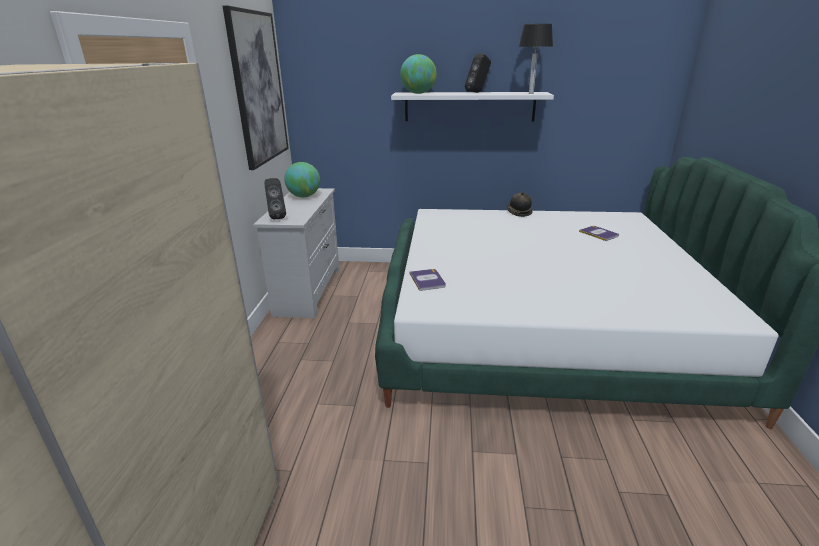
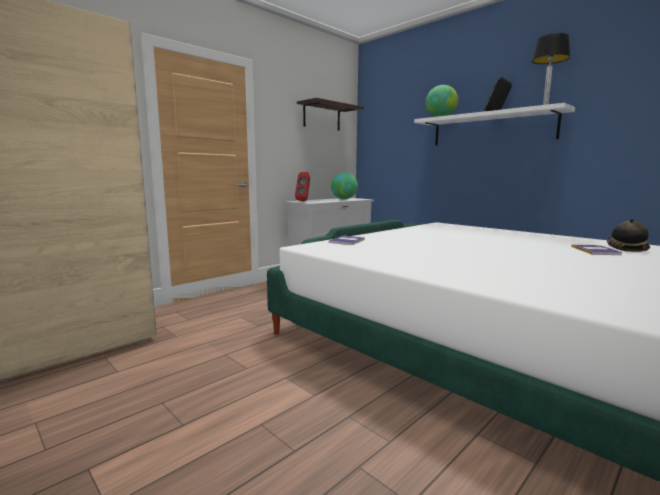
camera: 40 degrees right, 15 degrees down
picture [223,6,289,170] -> shelf [297,98,364,131]
black speaker [264,178,286,220] -> red speaker [295,172,310,201]
hat [507,192,532,217] -> hat moved to [607,218,650,252]

